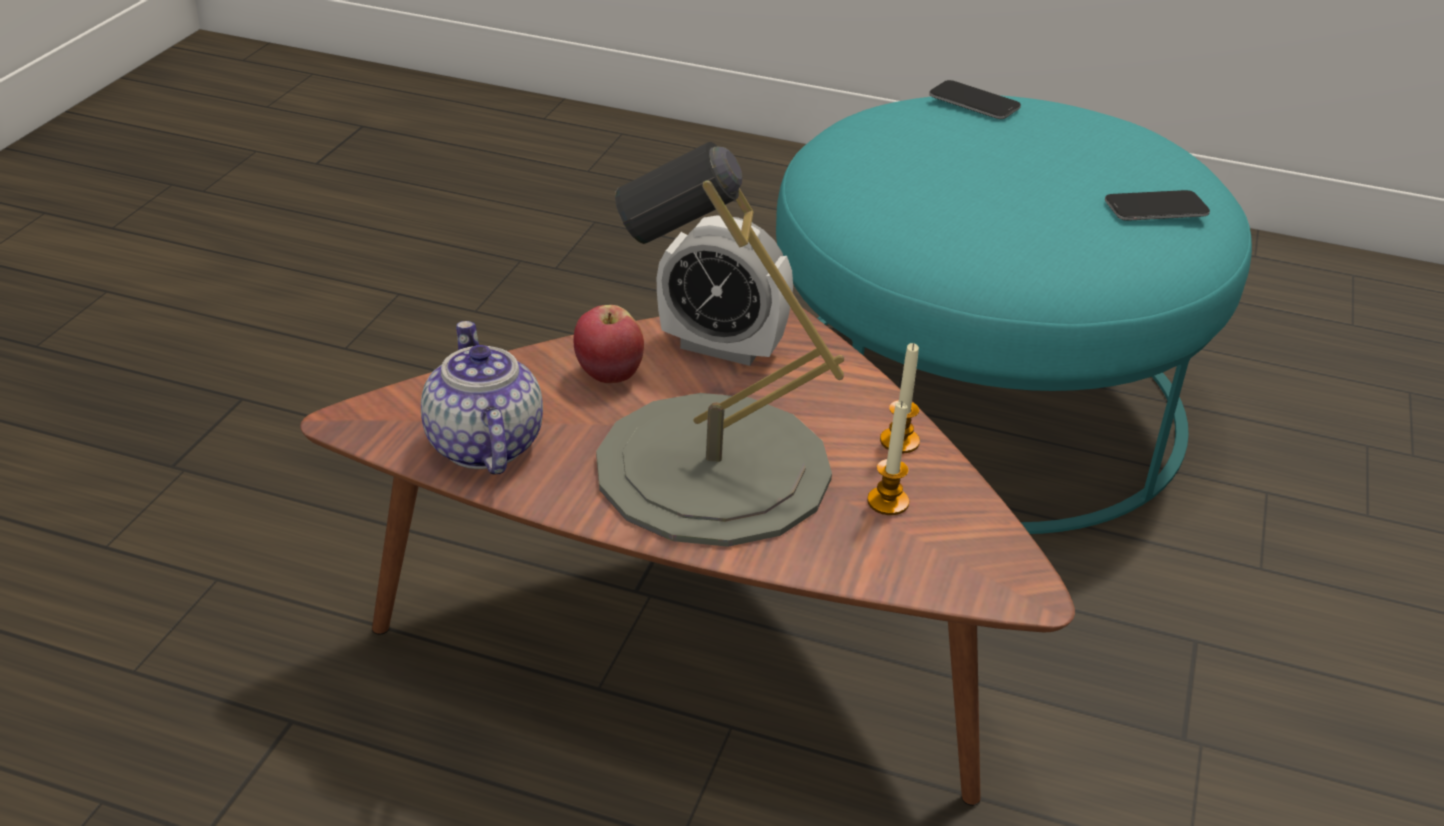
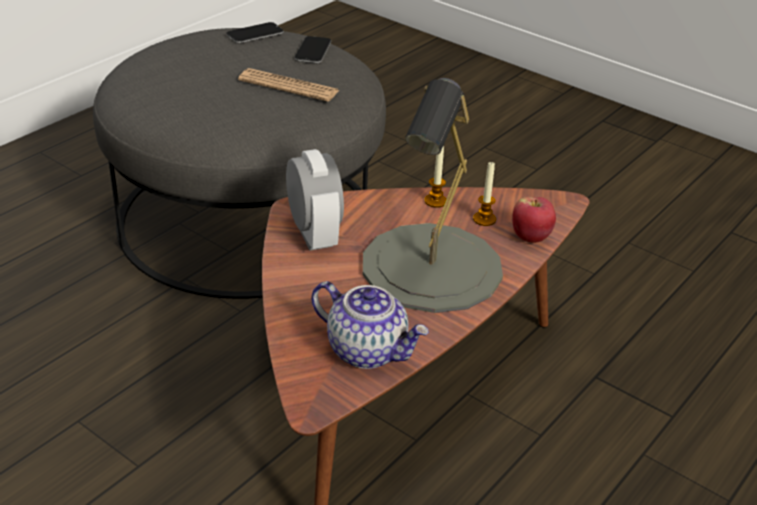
camera: 70 degrees left, 0 degrees up
teapot [421,321,543,475] -> teapot turned 150 degrees counterclockwise [311,281,429,369]
apple [573,305,644,383] -> apple moved to [512,197,556,243]
alarm clock [657,215,793,366] -> alarm clock turned 60 degrees counterclockwise [286,149,344,251]
turquoise ottoman [776,95,1252,534] -> grey ottoman [93,28,386,299]
phone [929,80,1021,119] -> phone moved to [226,22,284,43]
none -> newspaper [238,68,340,102]

